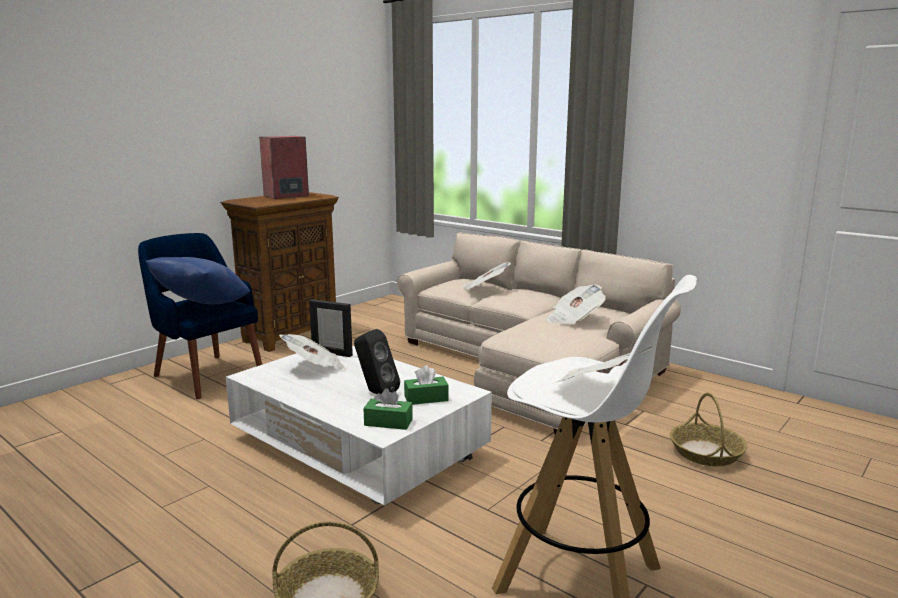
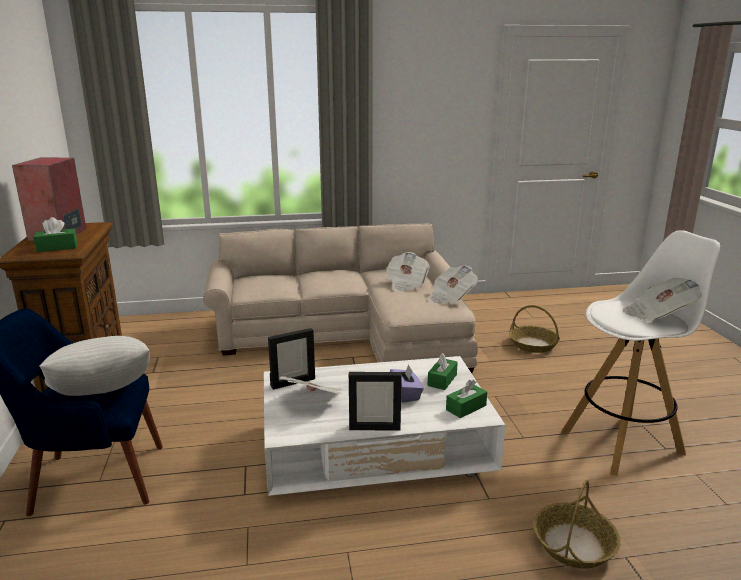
camera: 50 degrees left, 5 degrees up
blue pillow [146,257,250,304] -> white pillow [39,336,150,396]
black speaker [354,329,400,394] -> purple tissue box [390,364,424,403]
newspaper [463,262,511,290] -> newspaper moved to [428,265,478,304]
none -> green tissue box [33,217,77,252]
none -> picture frame [349,372,402,430]

